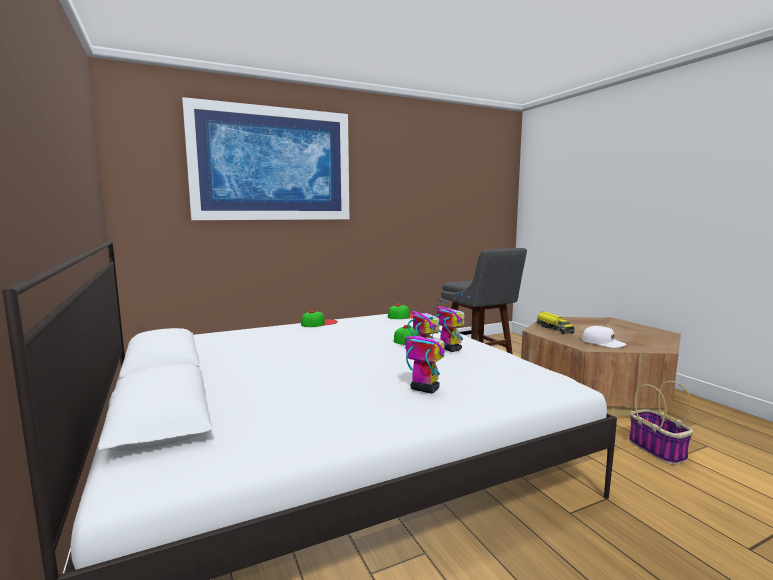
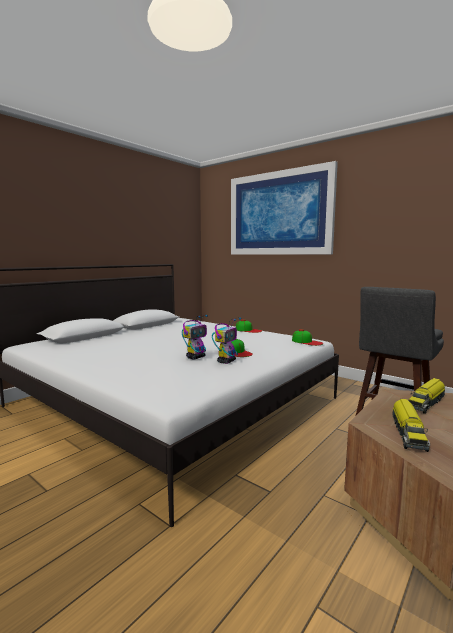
camera: 65 degrees right, 0 degrees up
toy robot [405,317,446,394] -> none
white cap [582,326,627,348] -> toy truck [392,399,430,452]
basket [629,381,693,465] -> none

